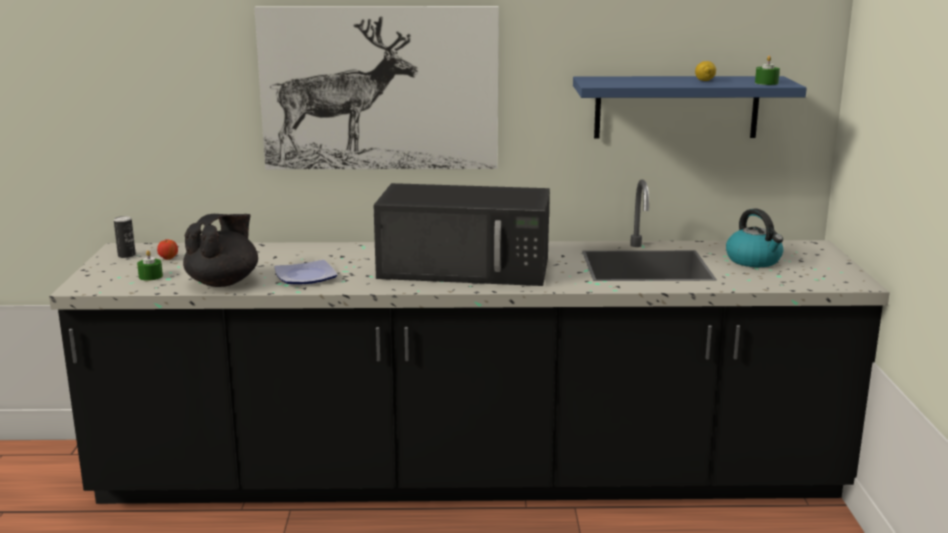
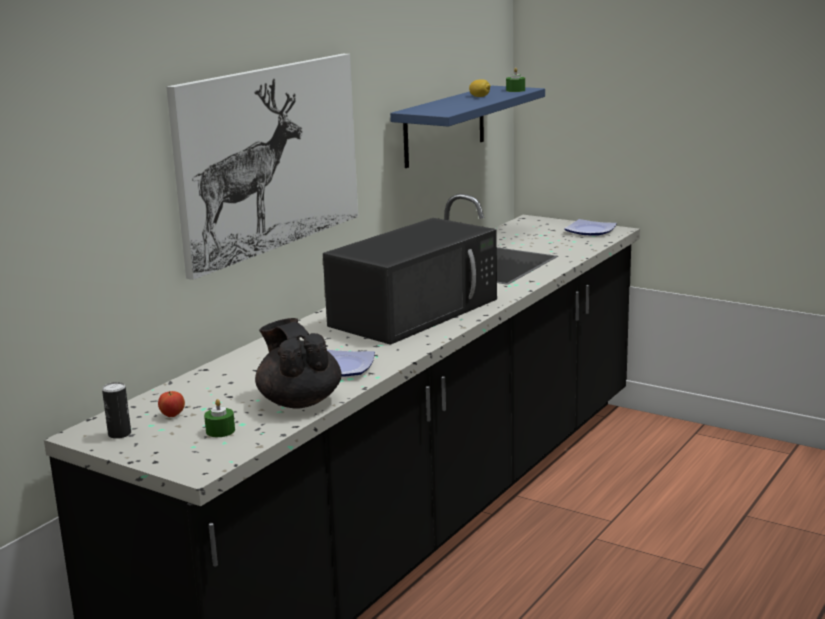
camera: 55 degrees left, 0 degrees up
kettle [726,209,783,267] -> none
none -> plate [564,219,617,236]

